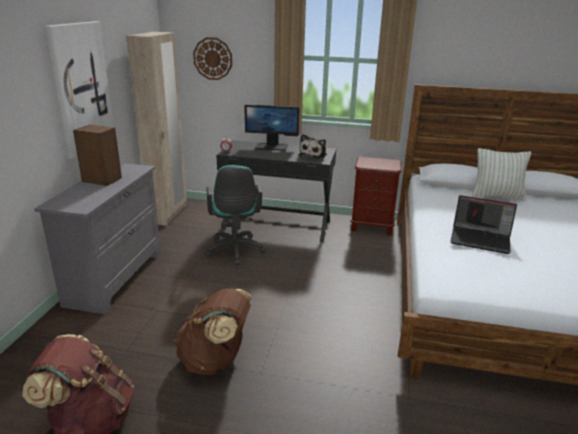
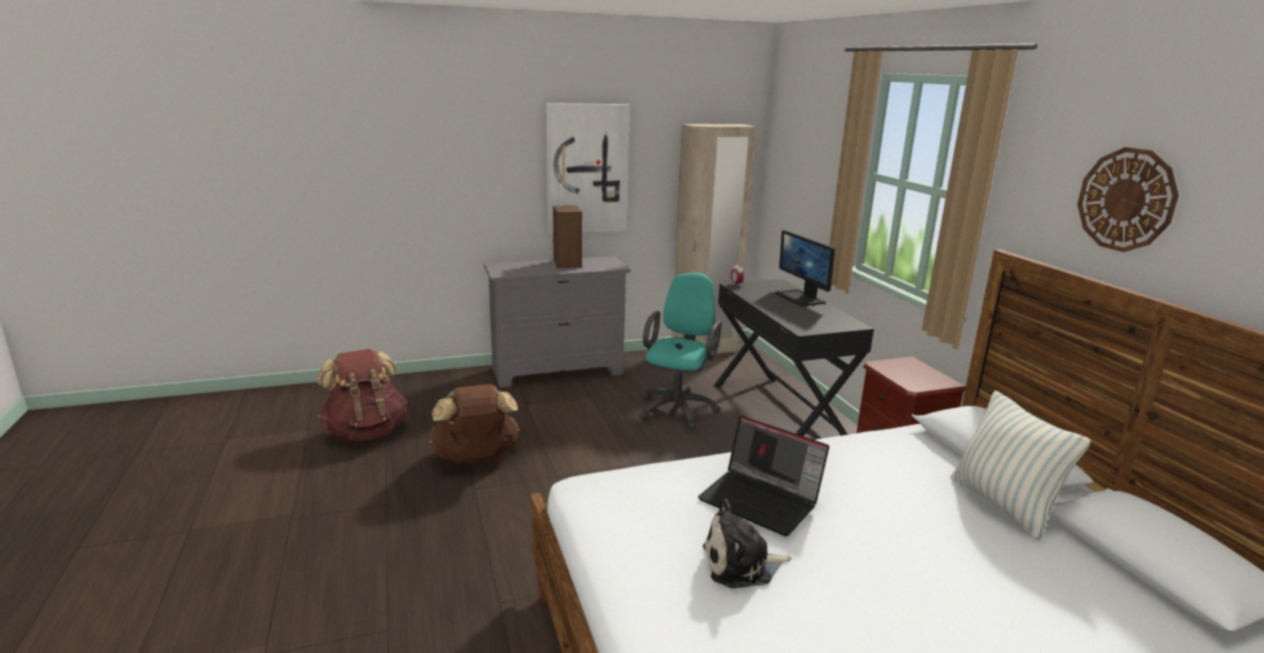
camera: 60 degrees right, 5 degrees down
wall clock [193,37,232,80] -> wall clock moved to [1077,147,1179,252]
turquoise office chair [205,165,266,265] -> turquoise office chair turned 150 degrees clockwise [639,273,722,430]
plush toy [299,134,327,158] -> plush toy moved to [703,499,792,588]
laptop [450,195,517,254] -> laptop turned 45 degrees counterclockwise [698,415,829,536]

